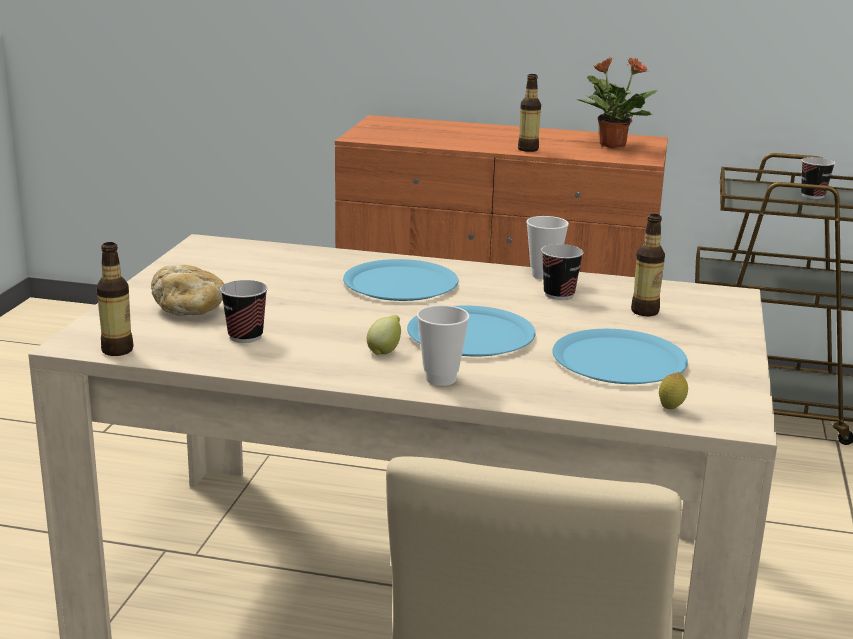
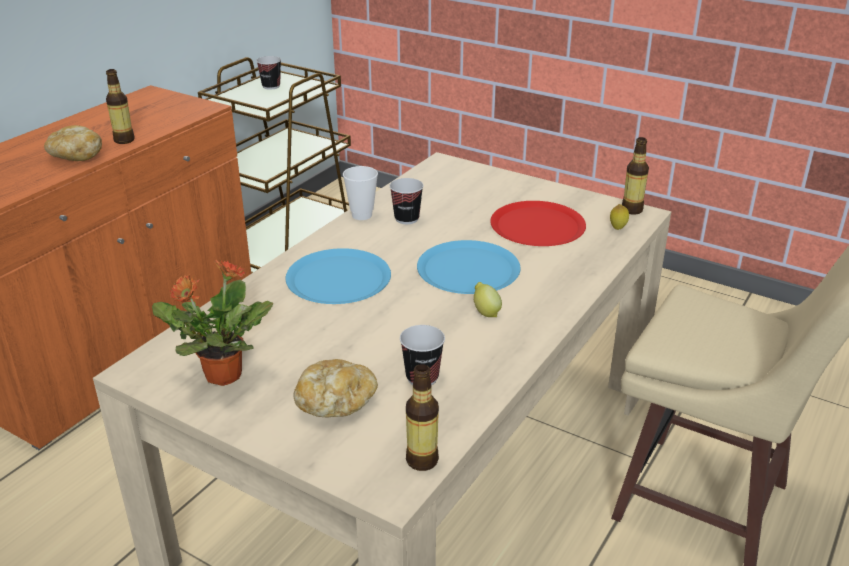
camera: 70 degrees left, 10 degrees up
cup [417,305,470,386] -> none
blue plate [552,329,688,384] -> red plate [490,201,586,246]
potted plant [576,57,658,148] -> potted plant moved to [152,258,273,386]
bottle [631,214,665,316] -> bottle moved to [622,137,649,214]
none -> bread [44,125,102,161]

